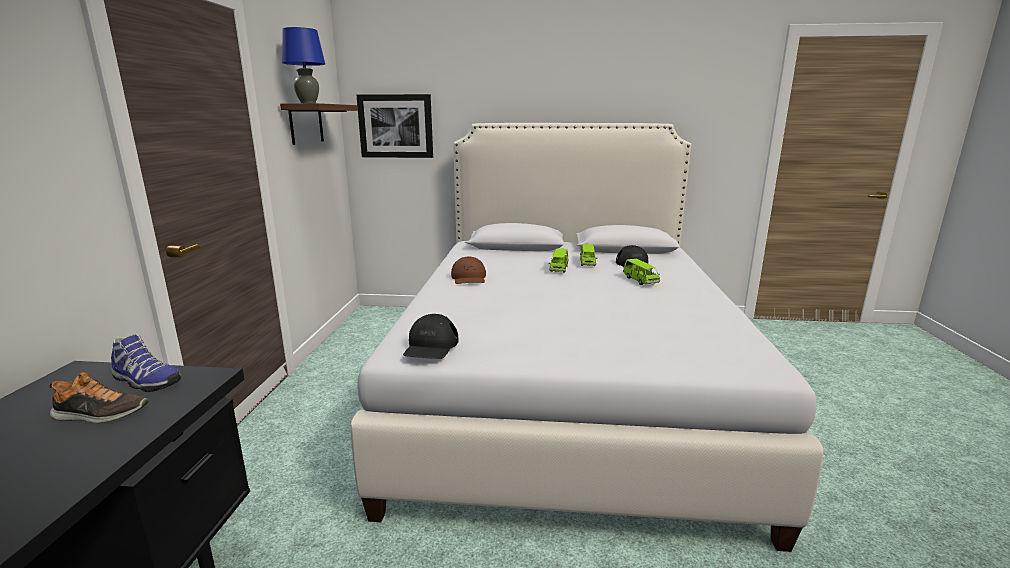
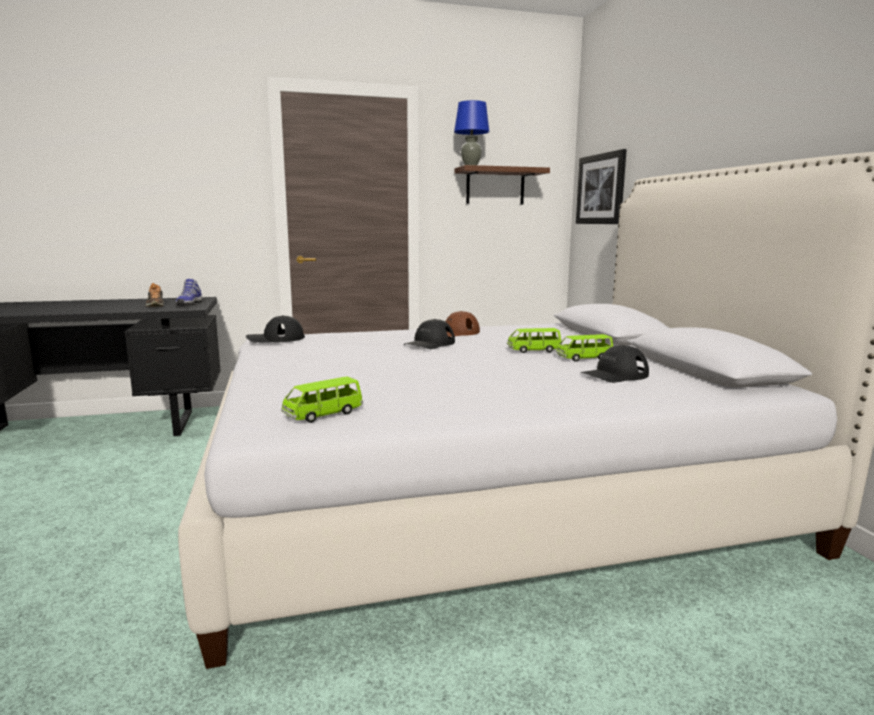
camera: 70 degrees right, 5 degrees down
green toy car [623,259,660,285] -> green toy car moved to [281,376,363,423]
none -> black cap [403,319,455,349]

